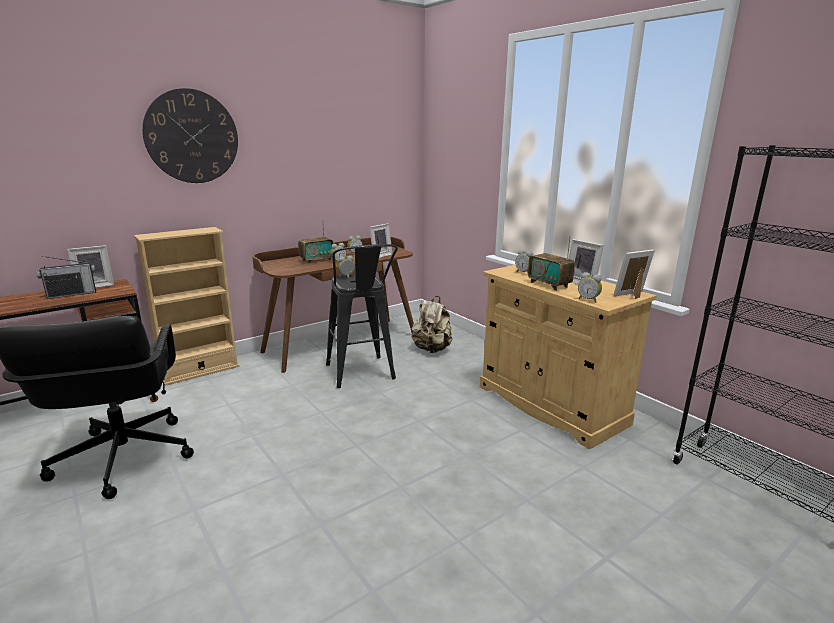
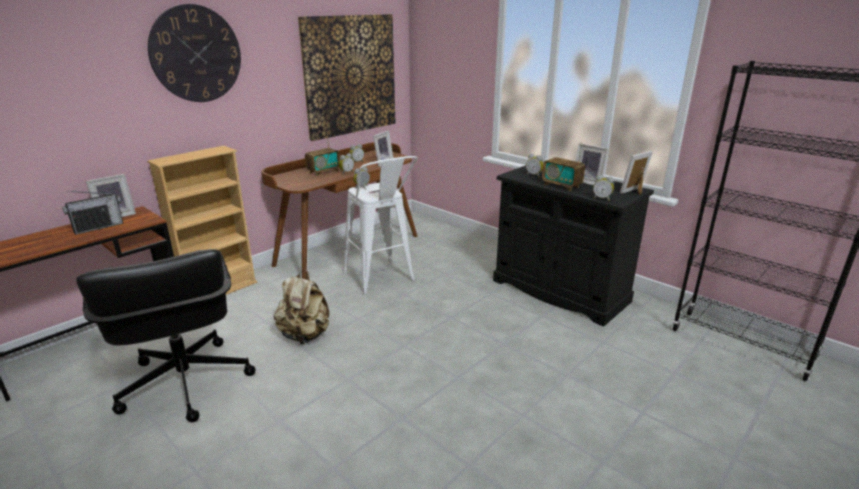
camera: 10 degrees left, 5 degrees up
black stool [326,244,398,388] -> white stool [343,156,417,295]
beige backpack [411,296,453,353] -> beige backpack moved to [274,270,329,345]
beige cabinet [480,265,657,449] -> black cabinet [493,165,654,327]
none -> picture [298,14,395,141]

